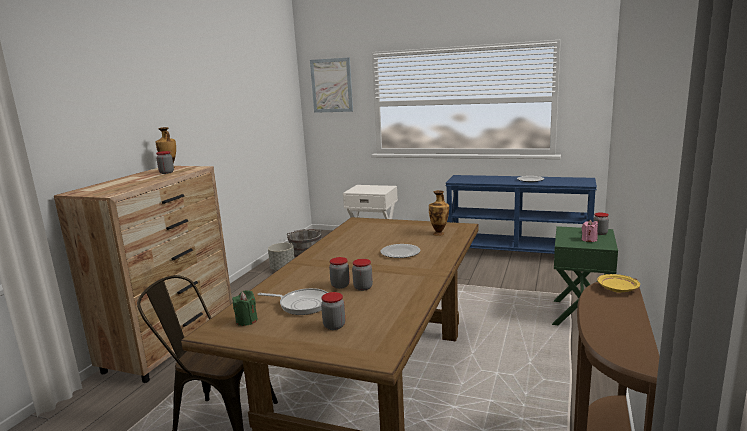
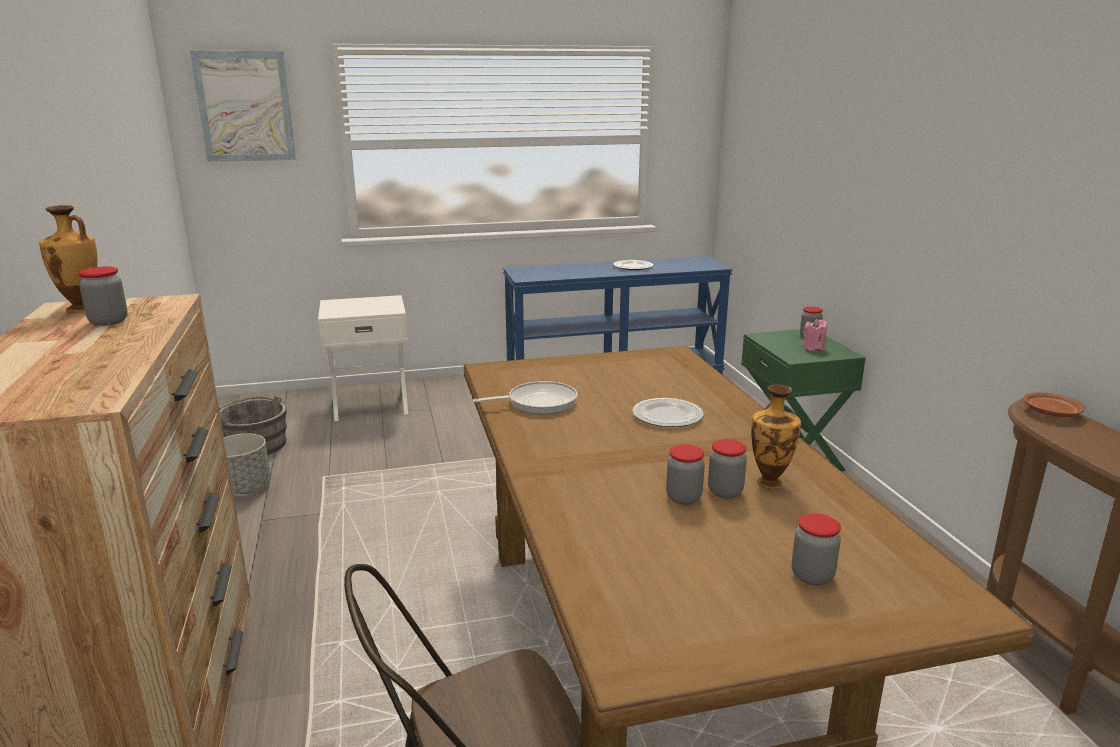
camera: 35 degrees left, 5 degrees up
green candle [232,290,258,326] -> none
frying pan [257,288,328,315] -> frying pan moved to [473,381,578,414]
vase [429,190,449,236] -> vase moved to [751,384,801,489]
yellow plate [597,274,640,293] -> brown plate [1023,392,1085,418]

